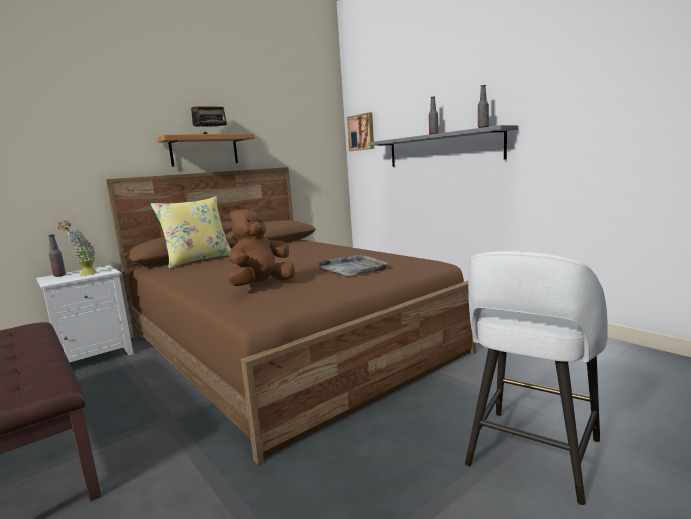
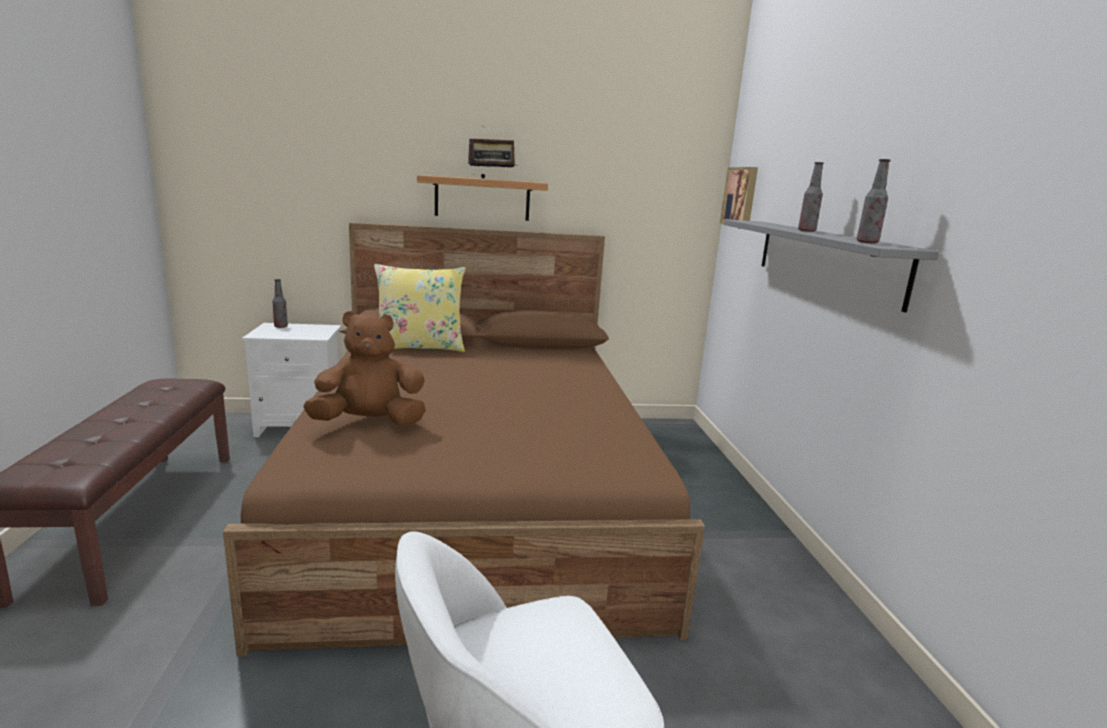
camera: 30 degrees right, 5 degrees up
potted plant [58,220,98,276] -> none
grey tray [317,254,388,276] -> none

